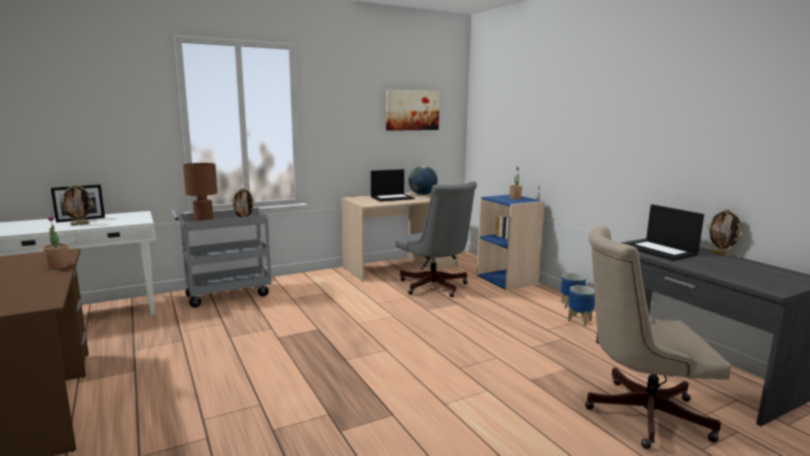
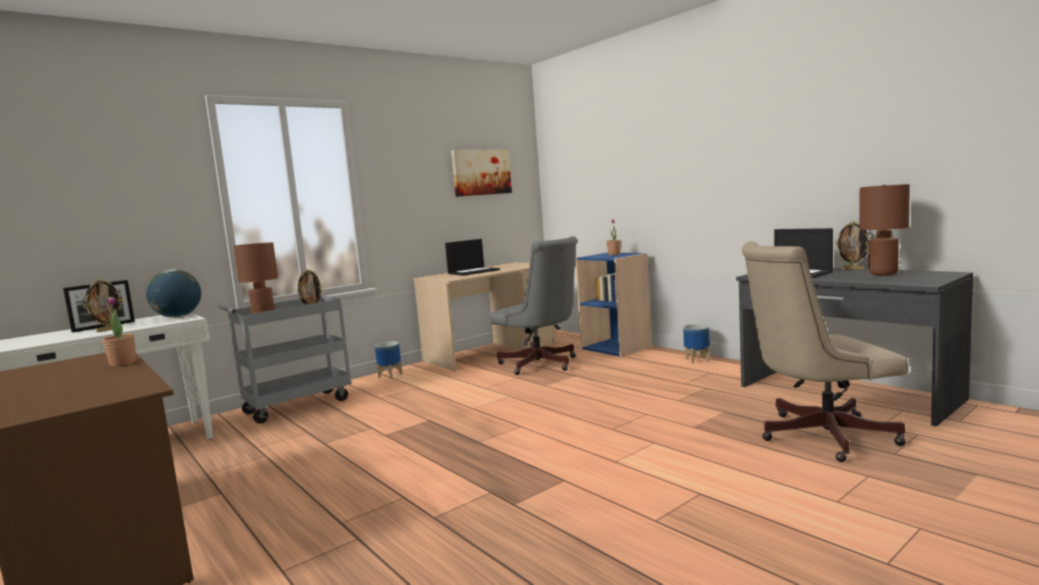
camera: 10 degrees left, 5 degrees down
globe [409,166,438,195] -> globe moved to [146,269,201,318]
planter [568,285,595,326] -> planter moved to [375,341,403,379]
none -> brown table lamp [859,184,910,276]

